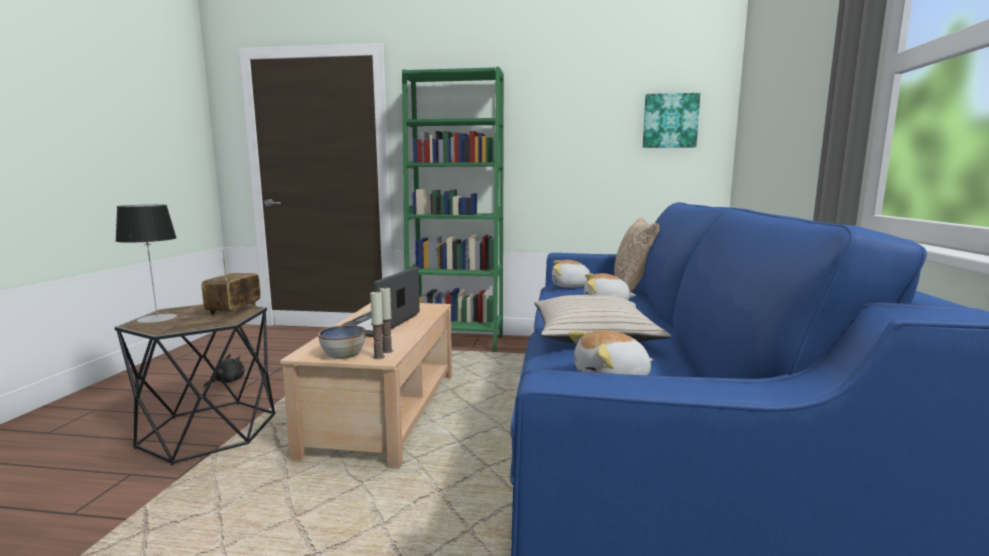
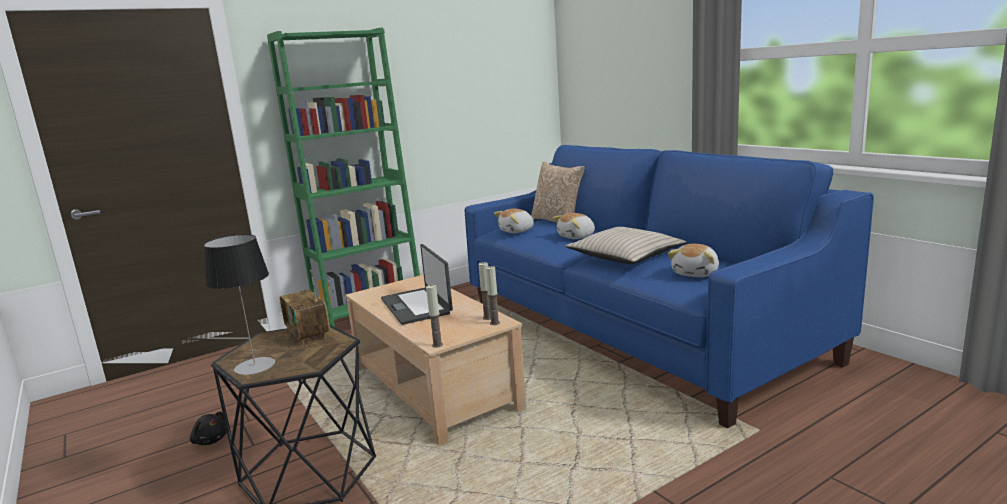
camera: 40 degrees left, 5 degrees up
black plush toy [204,354,245,387] -> black plush toy turned 135 degrees clockwise [190,411,227,445]
bowl [318,325,366,359] -> none
picture [643,93,700,148] -> none
none -> candle [426,284,443,348]

